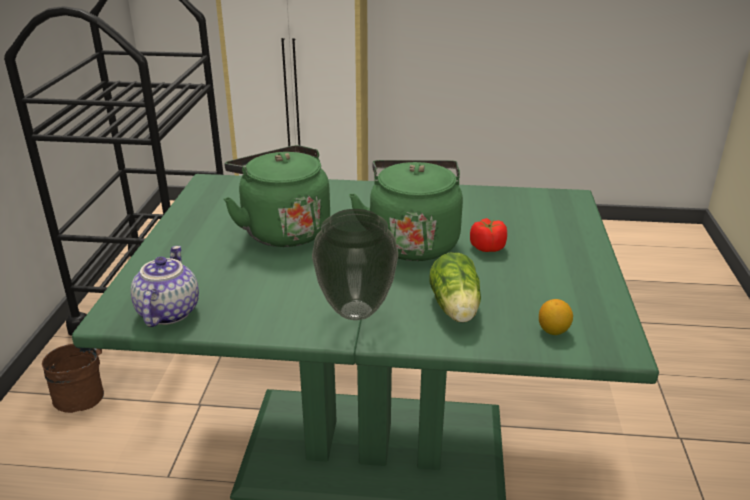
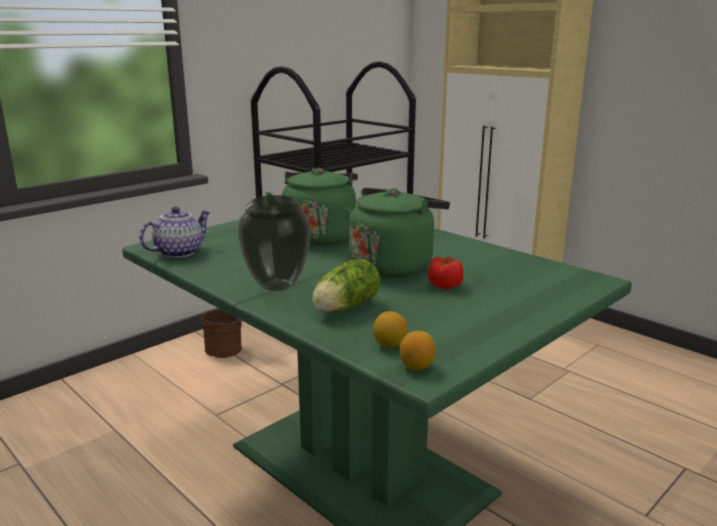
camera: 40 degrees right, 10 degrees down
none -> lemon [400,331,436,371]

